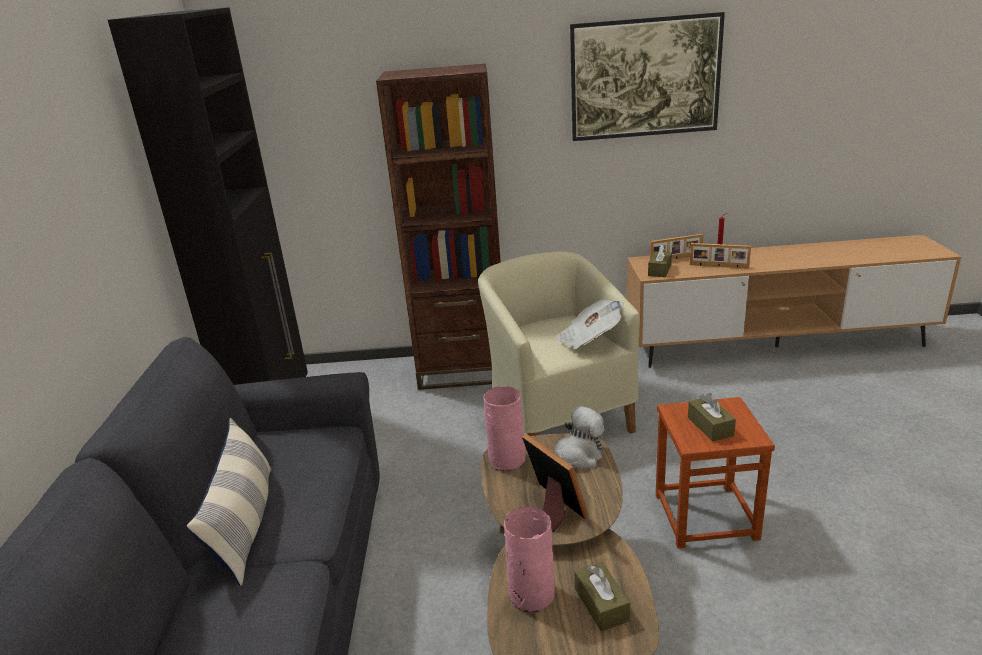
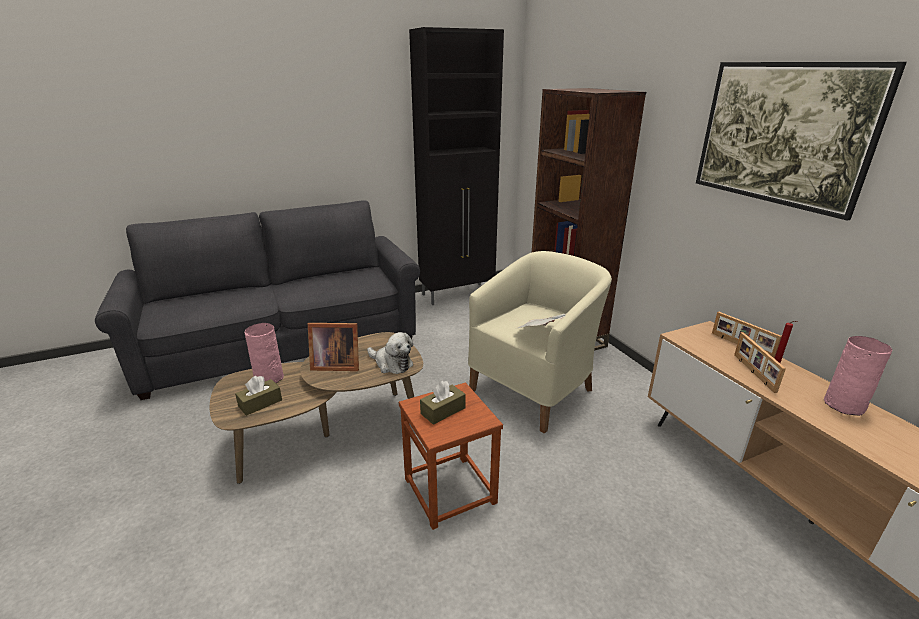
camera: 65 degrees right, 0 degrees up
pillow [186,418,272,586] -> none
pink vase [483,387,526,471] -> pink vase moved to [824,336,892,416]
picture frame [522,433,589,532] -> picture frame turned 60 degrees clockwise [308,323,359,371]
brown tissue box [648,244,672,277] -> none

